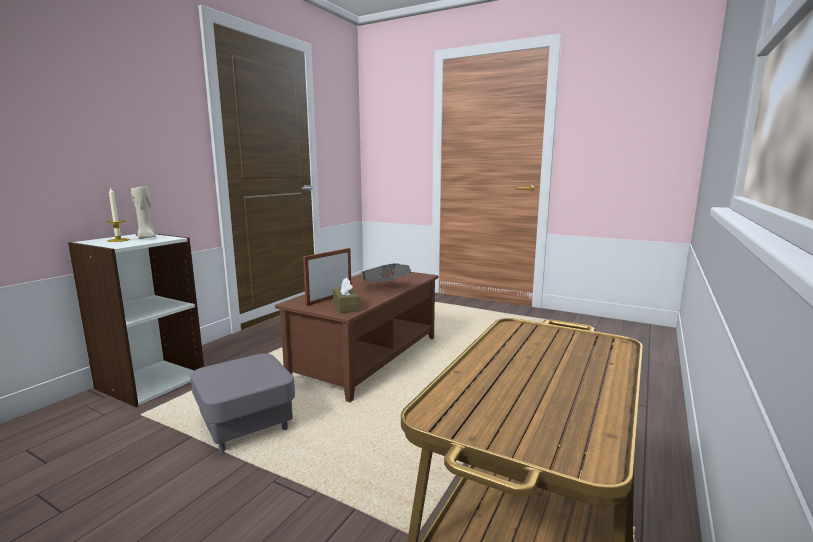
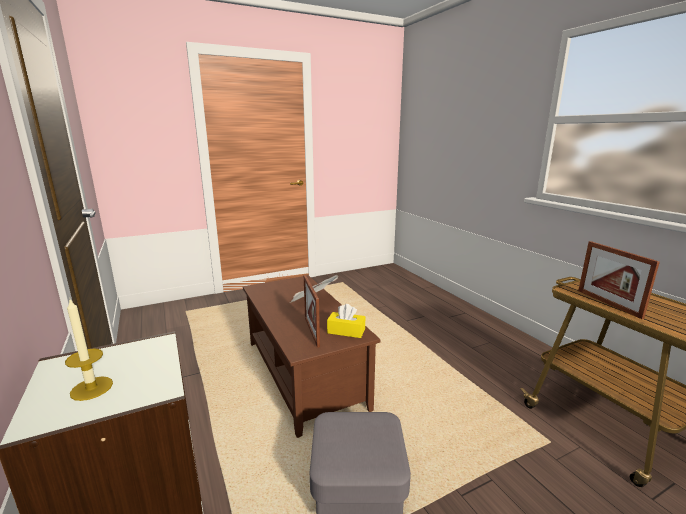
camera: 55 degrees left, 5 degrees up
beige candle [131,186,156,239] -> none
brown tissue box [333,278,359,313] -> yellow tissue box [327,304,365,338]
none -> picture frame [578,241,660,319]

